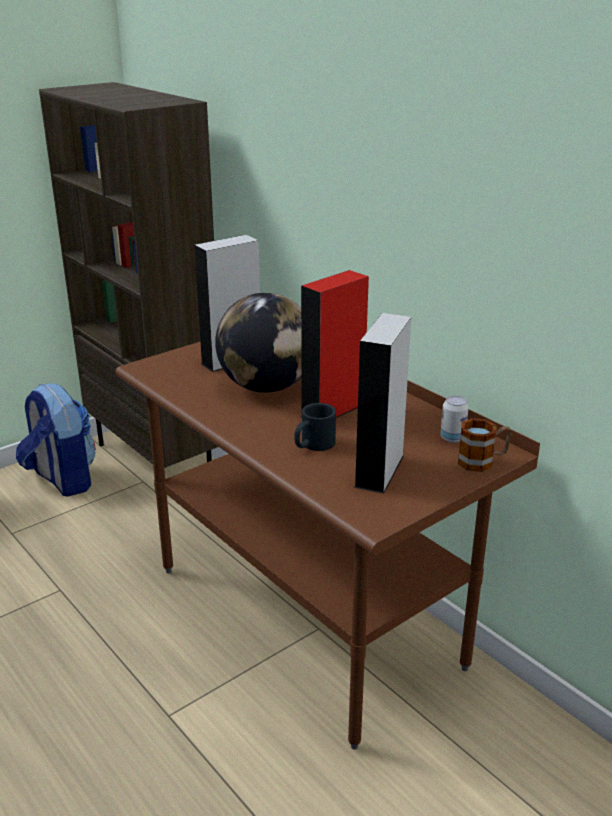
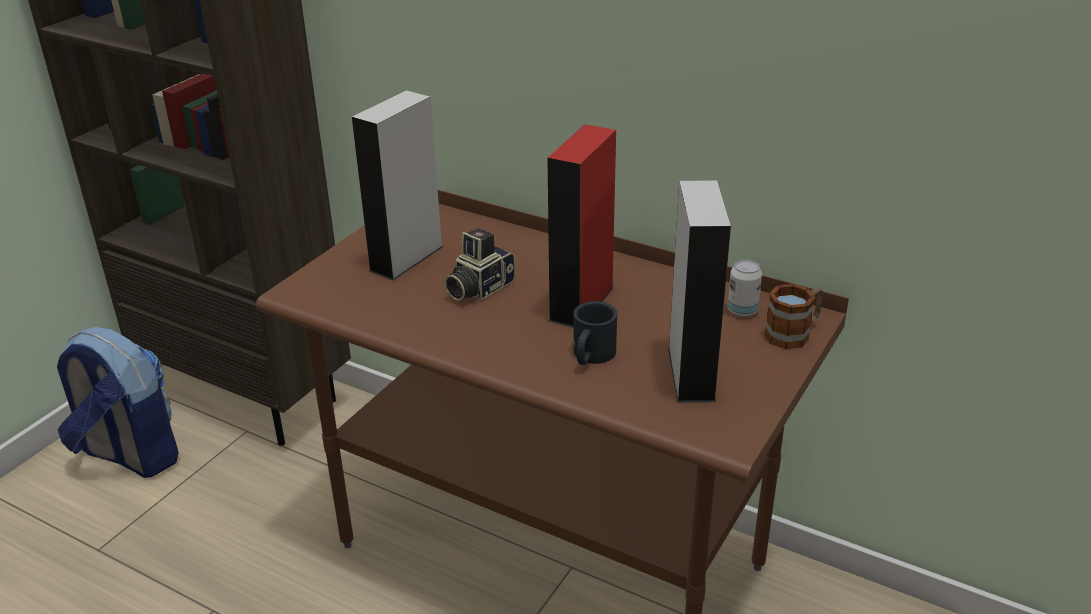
camera: 20 degrees left, 5 degrees up
globe [215,293,302,393] -> camera [444,228,515,301]

